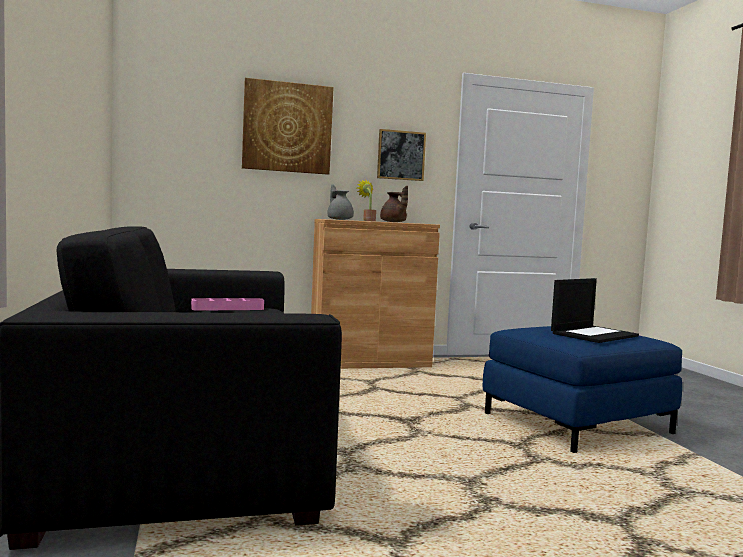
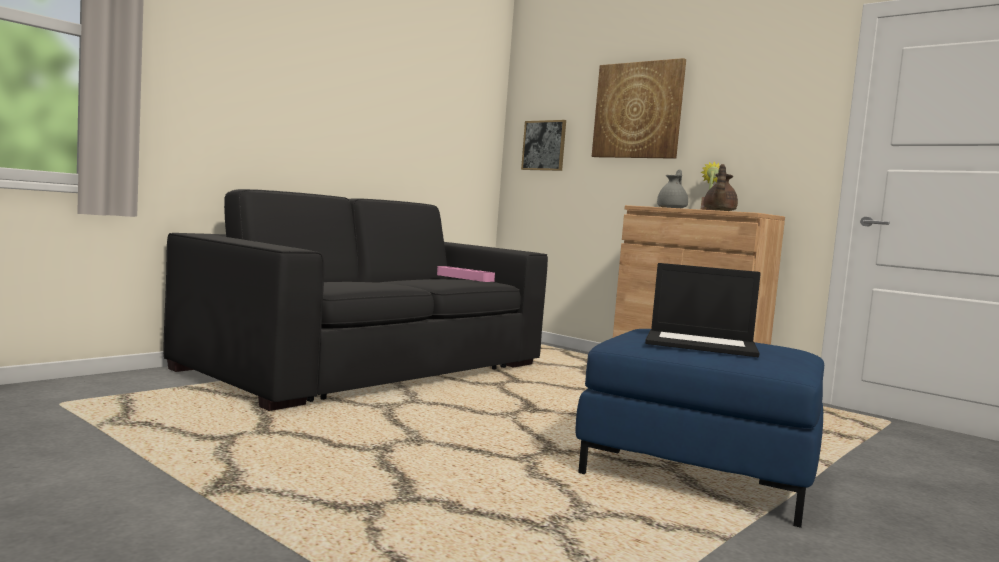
camera: 55 degrees right, 0 degrees up
picture [377,129,426,181] -> picture moved to [521,120,566,171]

